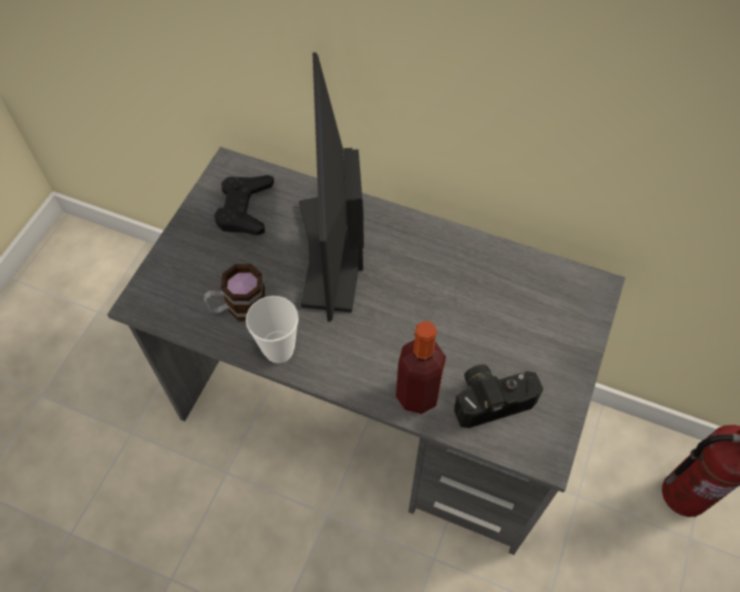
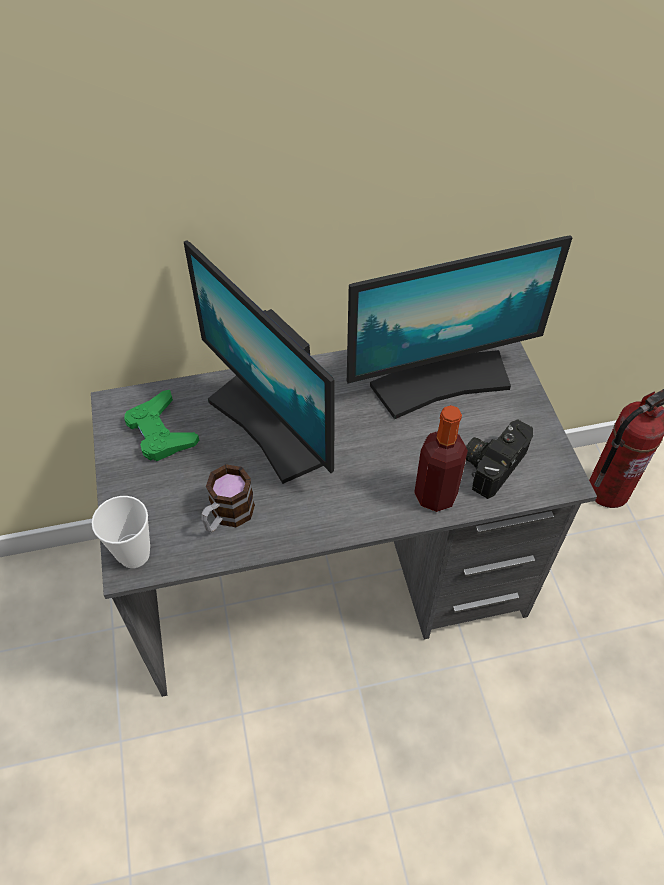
camera: 35 degrees left, 5 degrees down
black game controller [214,175,274,235] -> green game controller [124,390,199,461]
cup [246,296,299,363] -> cup moved to [92,496,150,568]
none -> monitor [347,235,572,419]

